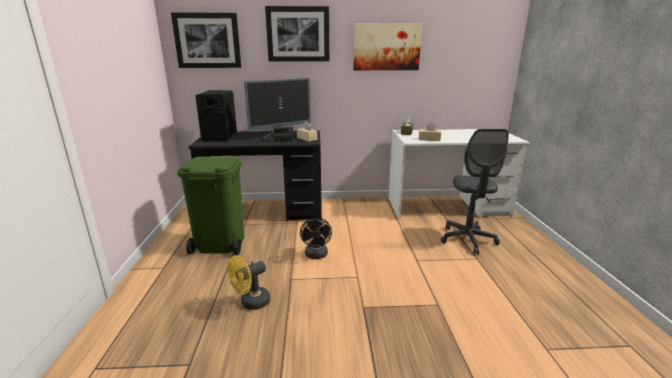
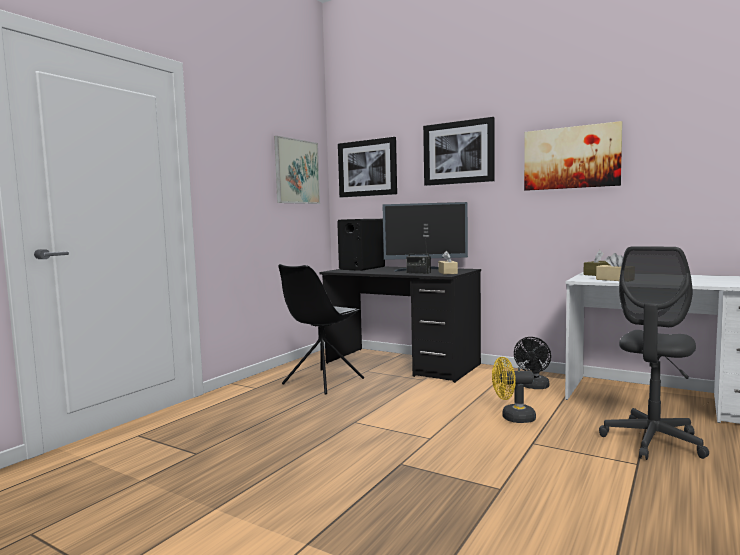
camera: 35 degrees right, 15 degrees down
green trash can [177,156,244,255] -> black chair [279,264,364,395]
yellow fan [228,256,270,310] -> yellow fan moved to [492,357,536,423]
black fan [300,218,332,259] -> black fan moved to [514,337,551,389]
none -> picture [274,136,320,204]

